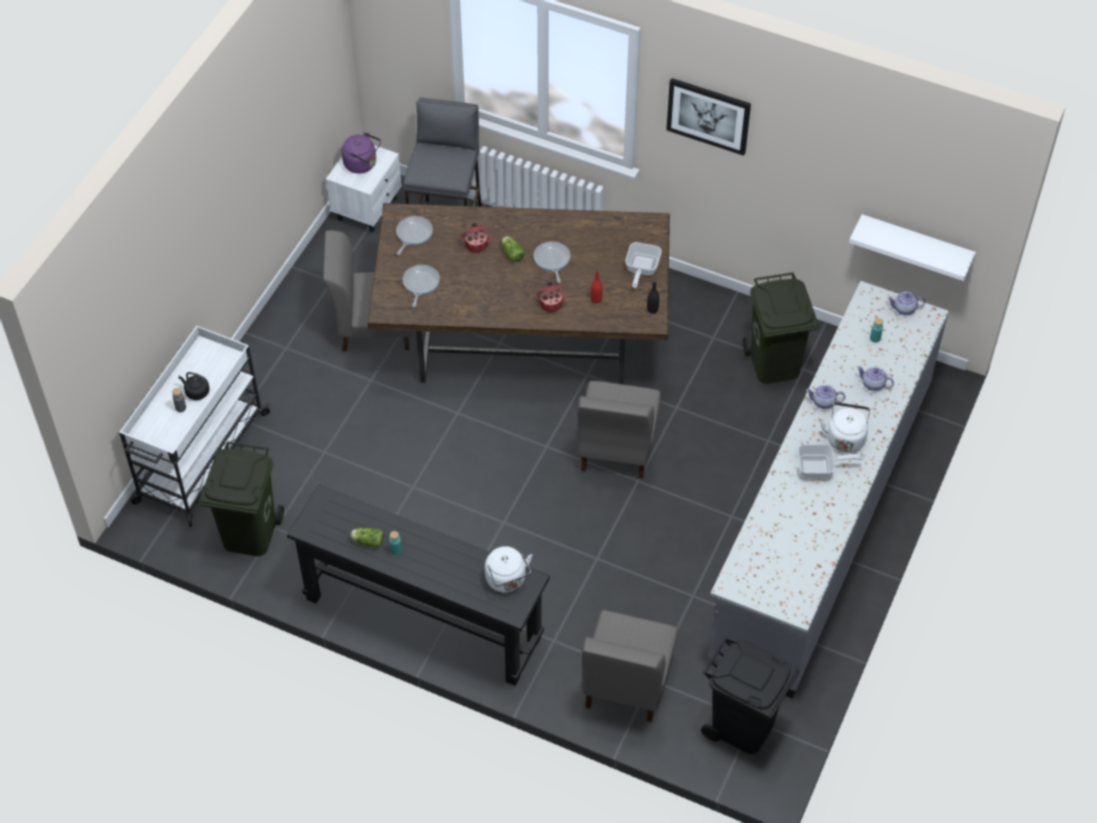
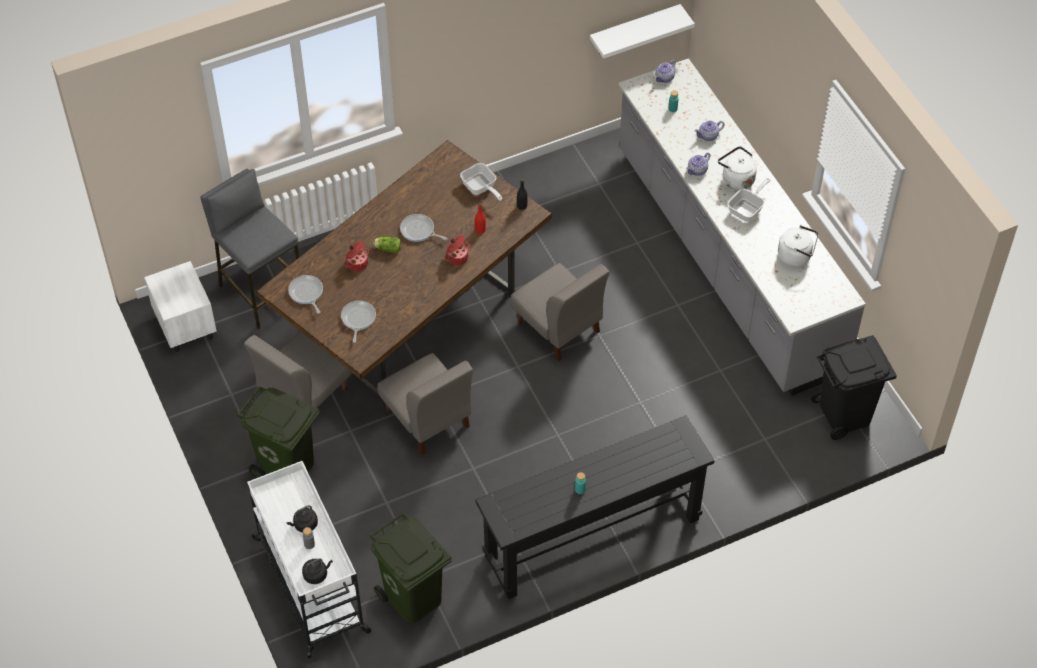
camera: 50 degrees left, 0 degrees up
purple kettle [342,132,381,173] -> none
lettuce [350,528,384,548] -> none
frying pan [403,265,440,307] -> frying pan turned 45 degrees clockwise [341,301,376,343]
white kettle [485,546,532,593] -> white kettle moved to [778,225,819,267]
grey chair [582,610,678,722] -> grey chair moved to [377,353,473,456]
picture [666,78,751,156] -> none
green trash can [743,272,819,384] -> green trash can moved to [237,386,320,478]
none -> black kettle [302,559,333,584]

